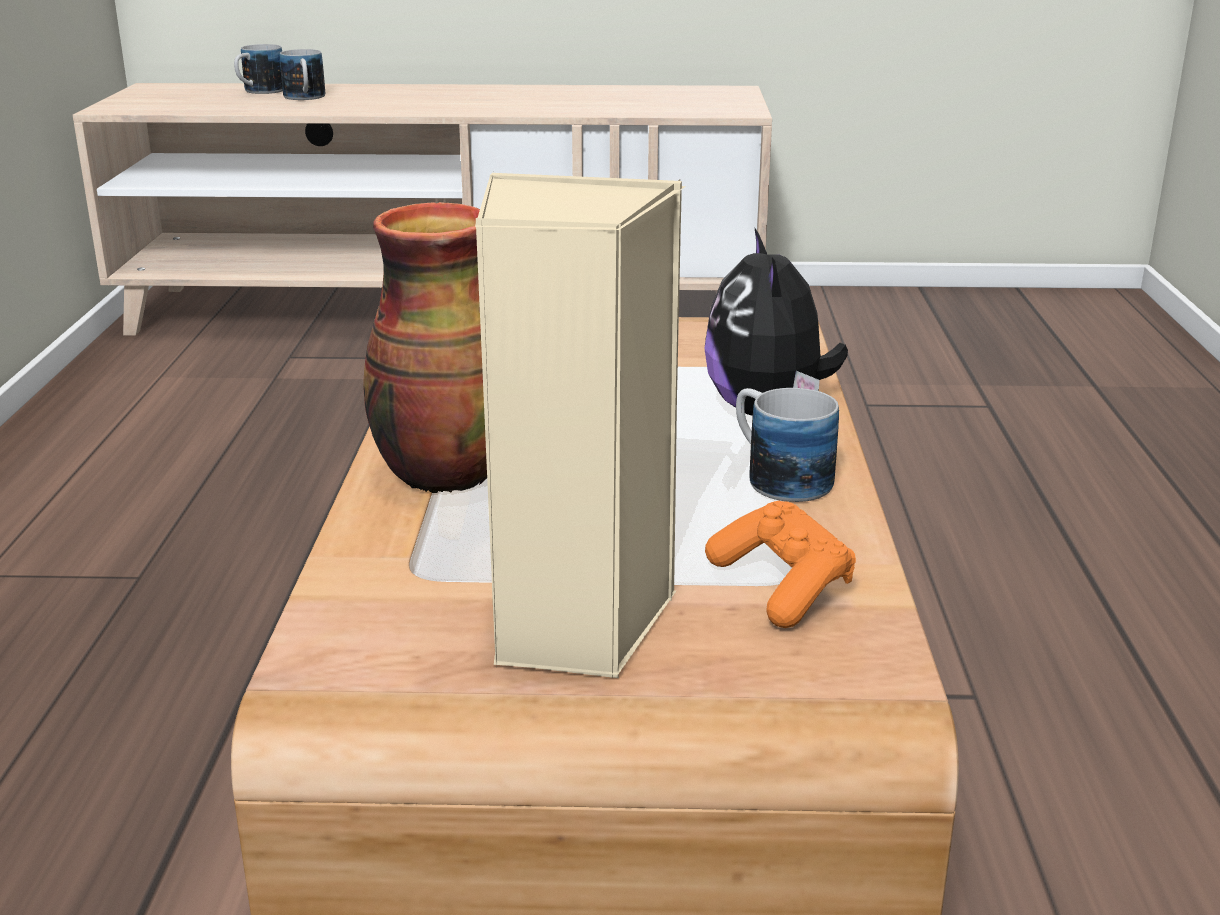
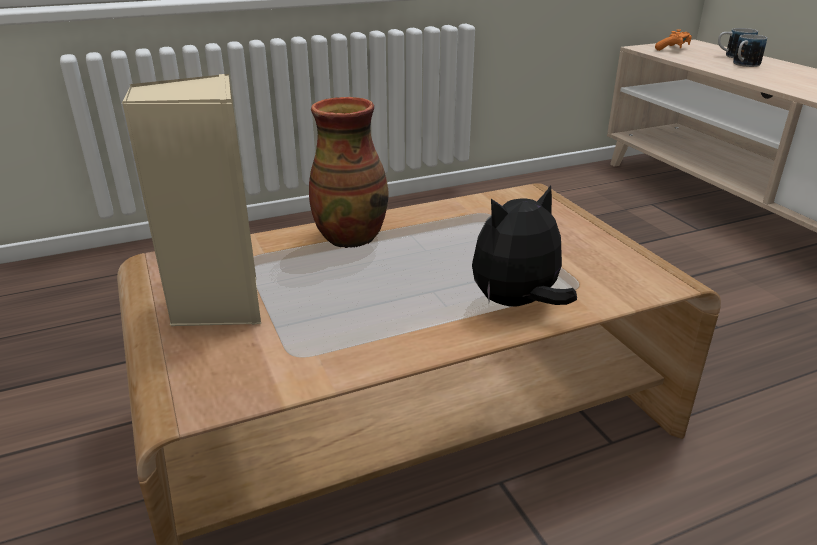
camera: 65 degrees right, 5 degrees up
orange game controller [705,501,856,628] -> orange game controller moved to [655,29,692,51]
mug [736,388,839,502] -> none

